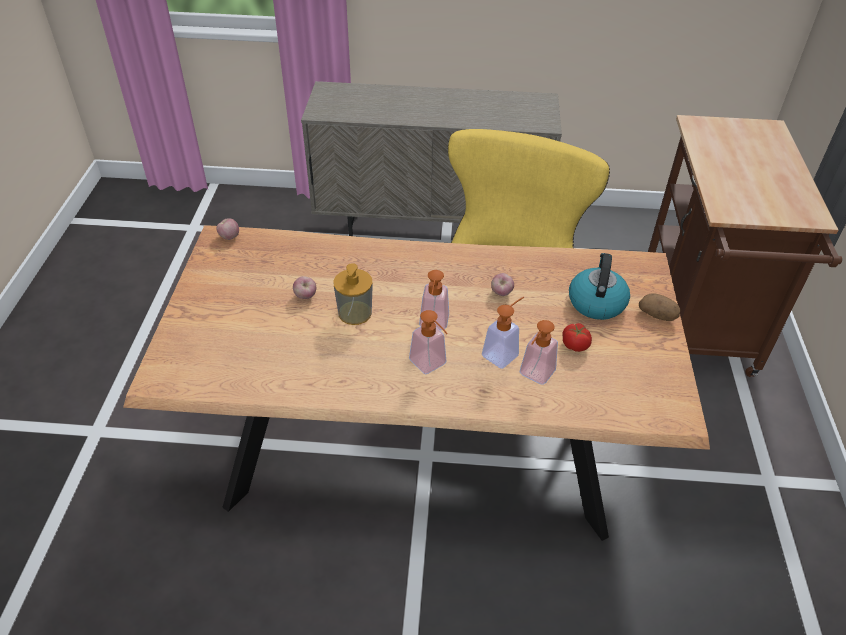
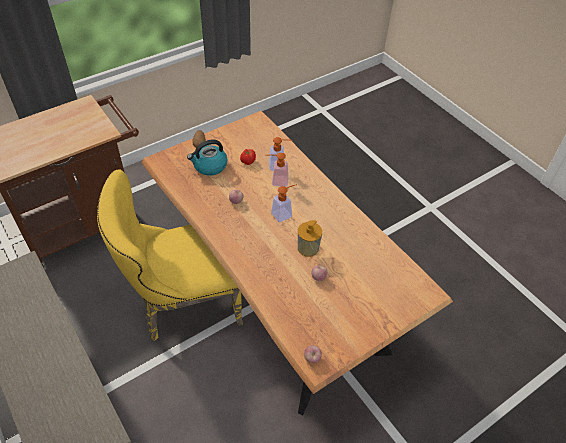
camera: 130 degrees left, 5 degrees up
soap dispenser [409,310,448,375] -> none

